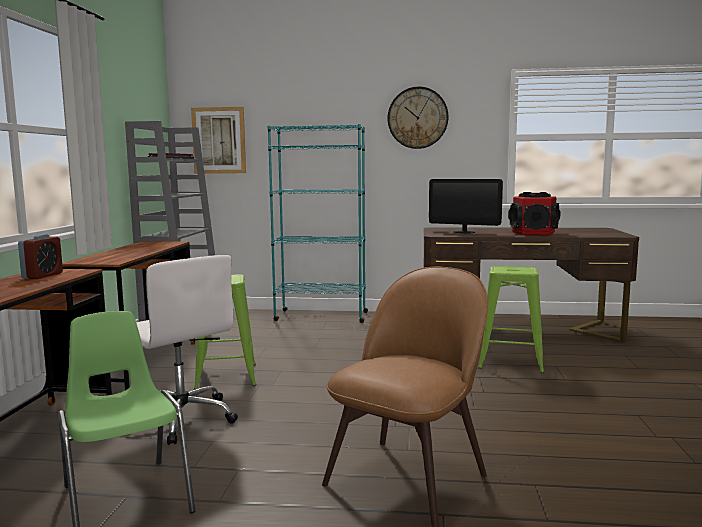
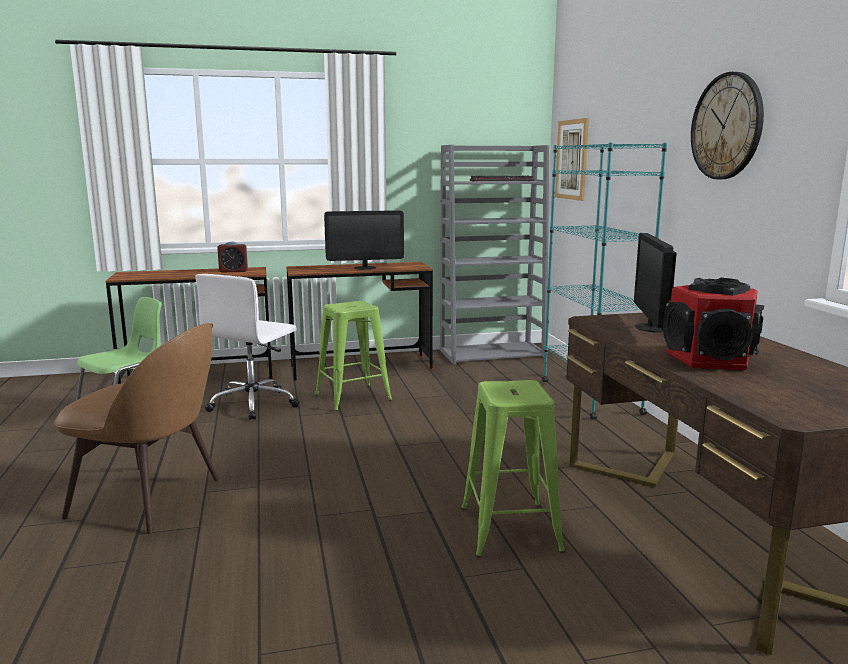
camera: 70 degrees right, 5 degrees up
none -> monitor [324,210,404,270]

